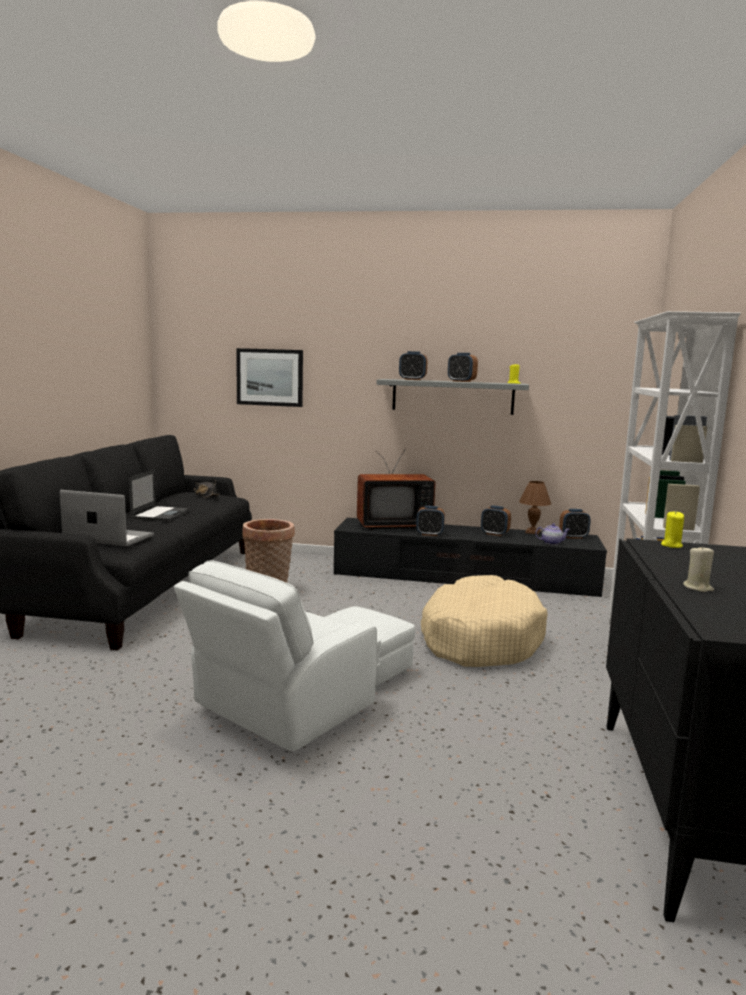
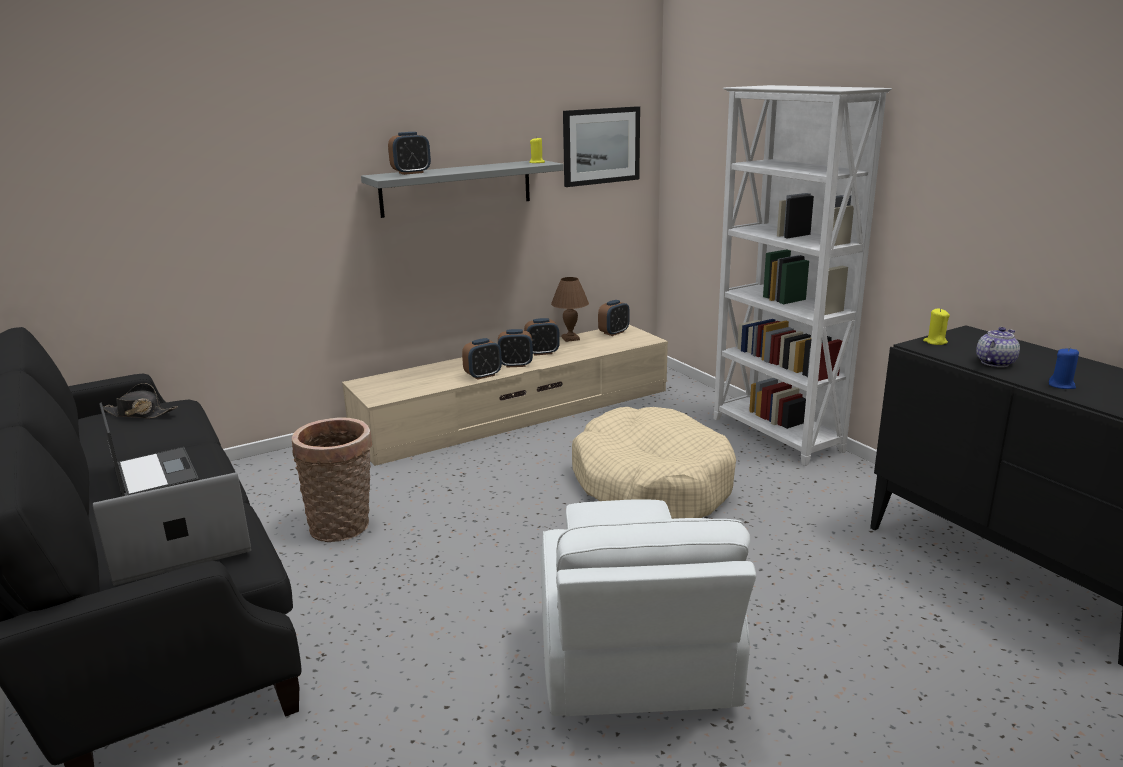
camera: 40 degrees left, 10 degrees up
picture [236,348,303,407] -> picture moved to [563,106,640,187]
black tv stand [334,518,607,597] -> beige tv stand [342,325,668,466]
television [357,448,436,530] -> none
alarm clock [448,353,478,382] -> alarm clock moved to [498,329,533,368]
teapot [535,523,570,545] -> teapot moved to [976,327,1020,367]
beige candle [683,545,714,592] -> blue candle [1049,347,1079,389]

